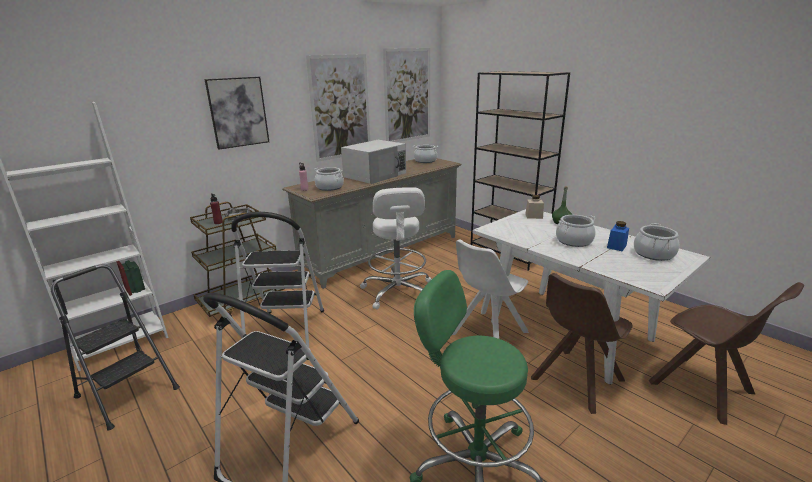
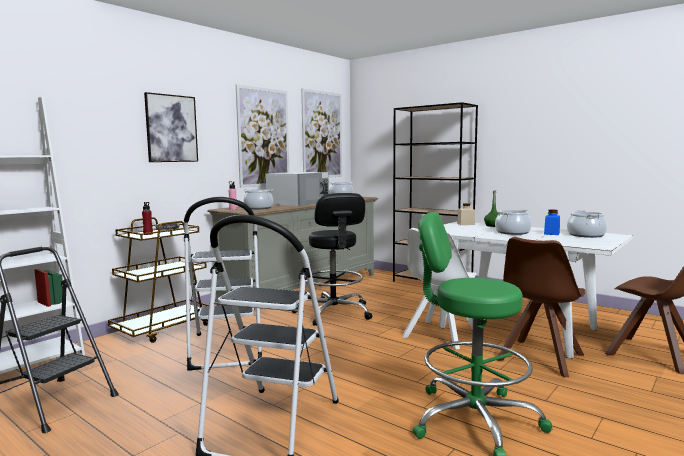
camera: 10 degrees left, 15 degrees down
white stool [360,187,432,310] -> black stool [292,193,373,326]

